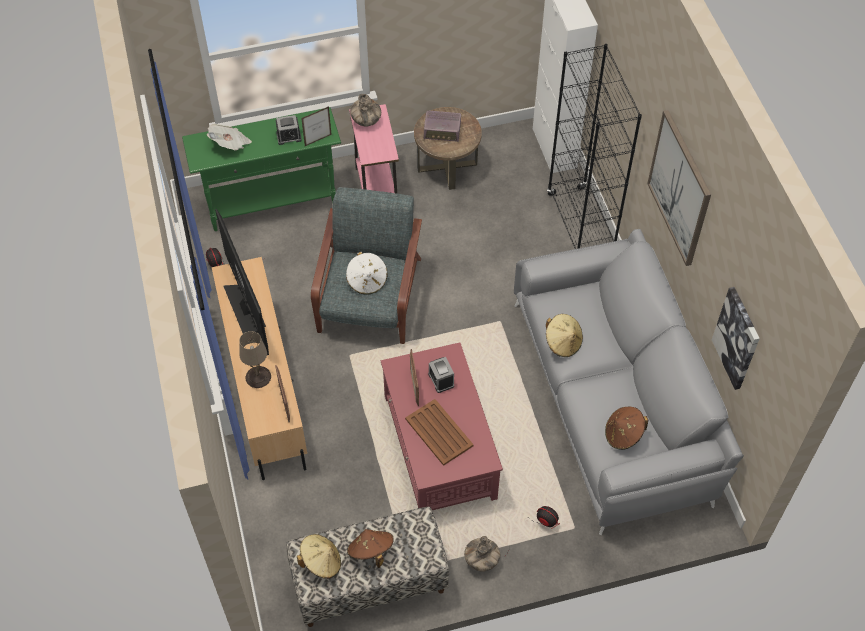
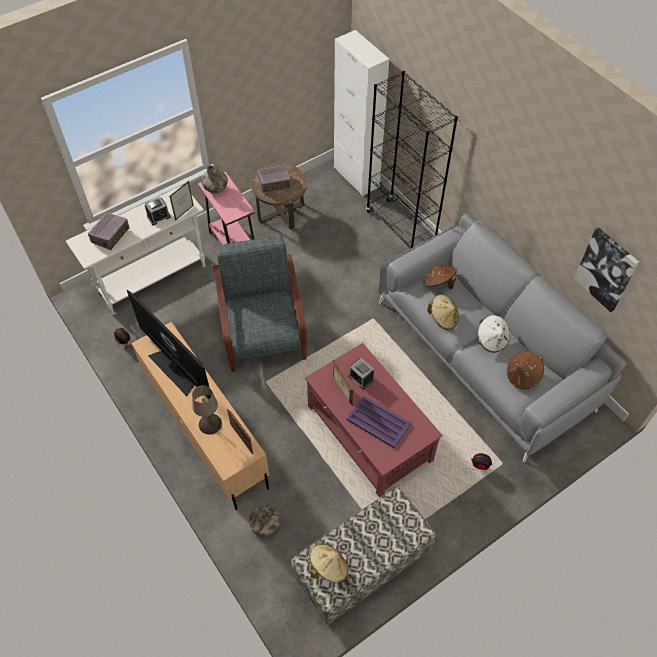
camera: 20 degrees left, 0 degrees up
green console table [182,107,341,231] -> white console table [66,185,205,315]
newspaper [207,124,252,151] -> radio [88,212,130,250]
white hat [346,252,387,294] -> white hat moved to [478,315,510,353]
brown hat [347,529,394,568] -> brown hat moved to [423,265,457,289]
brown tray [405,399,474,466] -> purple tray [346,395,411,448]
vase [464,536,500,572] -> vase moved to [249,506,280,536]
picture [647,110,711,266] -> none

